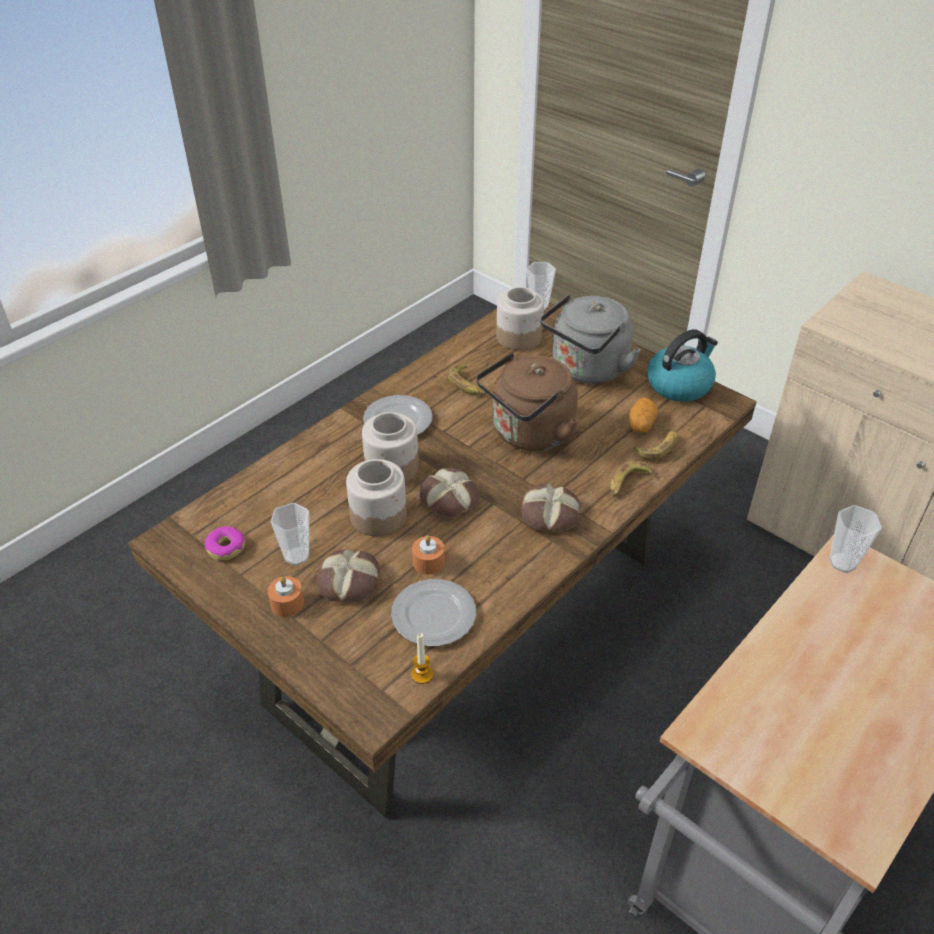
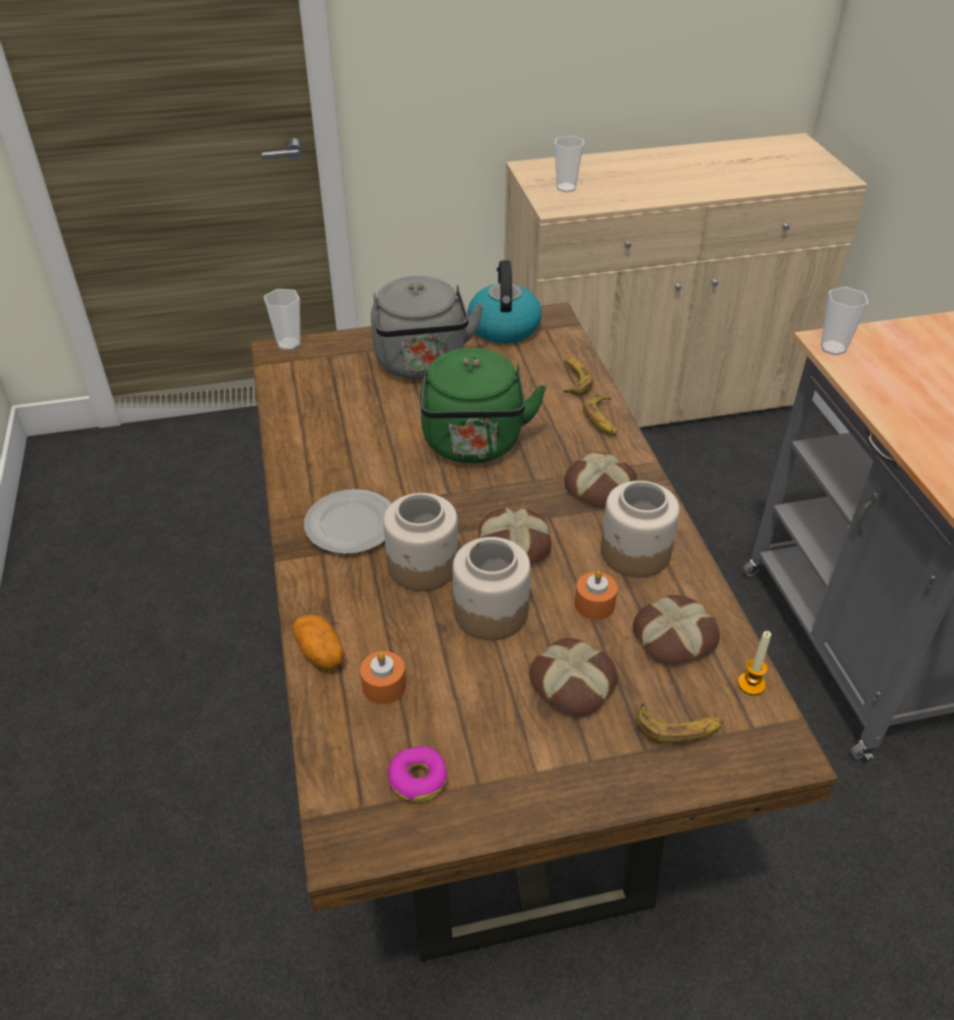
camera: 55 degrees left, 0 degrees up
orange candle [268,576,304,617] -> orange candle moved to [360,651,406,704]
cup [271,503,309,566] -> cup moved to [554,136,584,192]
plate [391,579,476,646] -> bread [633,595,720,664]
banana [448,365,483,395] -> banana moved to [636,703,723,743]
brown kettle [476,353,579,451] -> green kettle [420,348,547,463]
jar [496,287,544,351] -> jar moved to [601,481,680,577]
potato [629,398,658,433] -> potato moved to [293,615,344,670]

